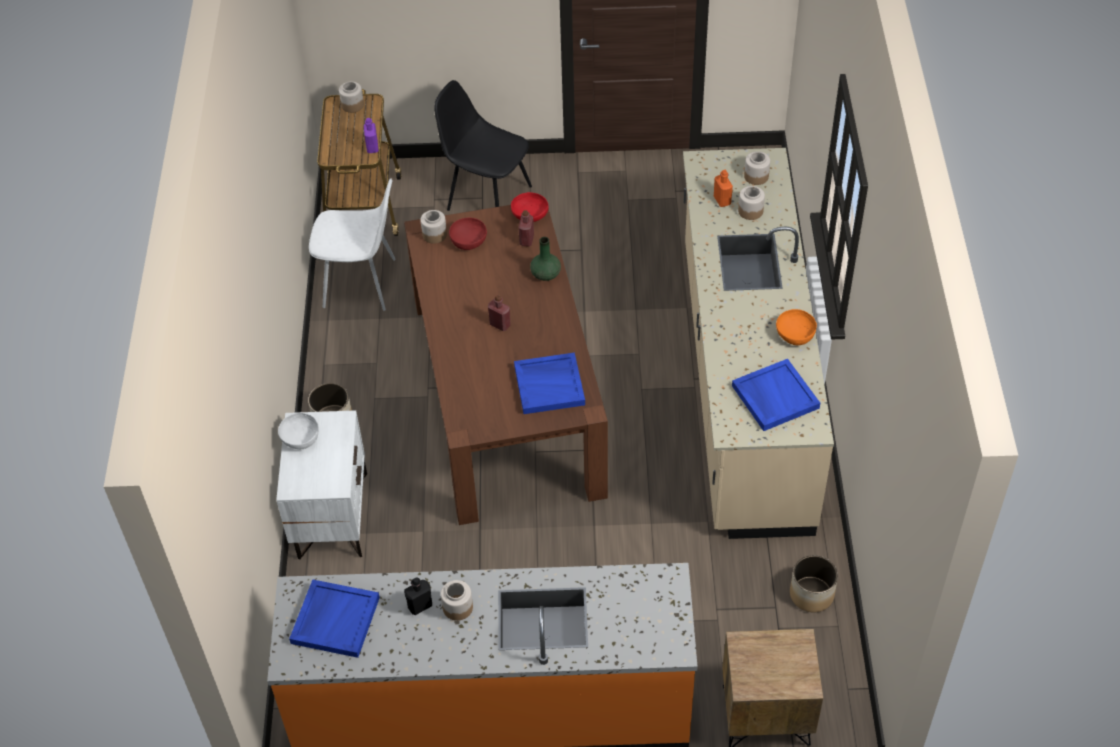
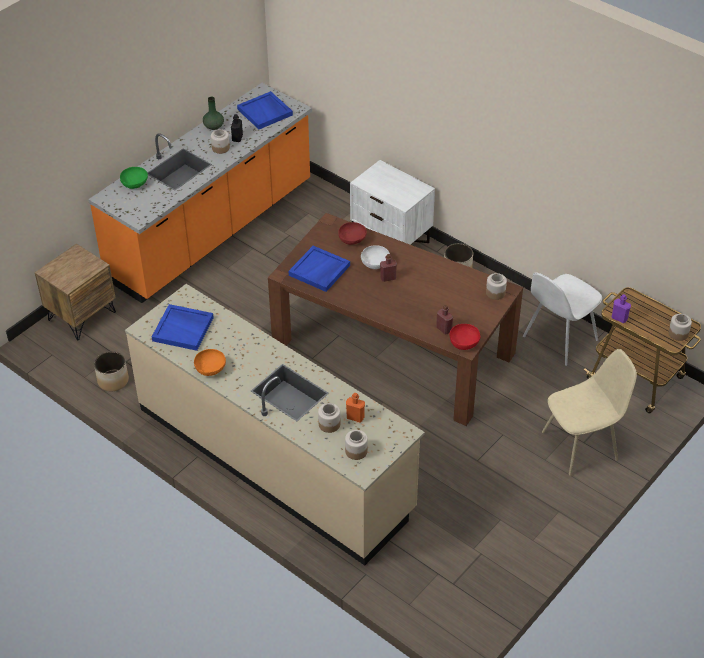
camera: 130 degrees right, 5 degrees down
white bowl [278,413,319,449] -> white bowl moved to [361,245,390,269]
black chair [434,80,532,211] -> beige chair [542,349,637,476]
red bowl [449,218,487,250] -> red bowl moved to [338,222,367,245]
green vase [530,237,561,281] -> green vase moved to [203,97,224,130]
none -> green bowl [120,167,148,189]

